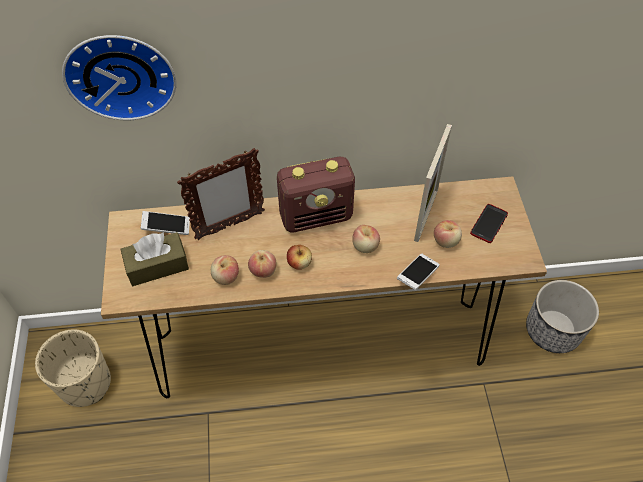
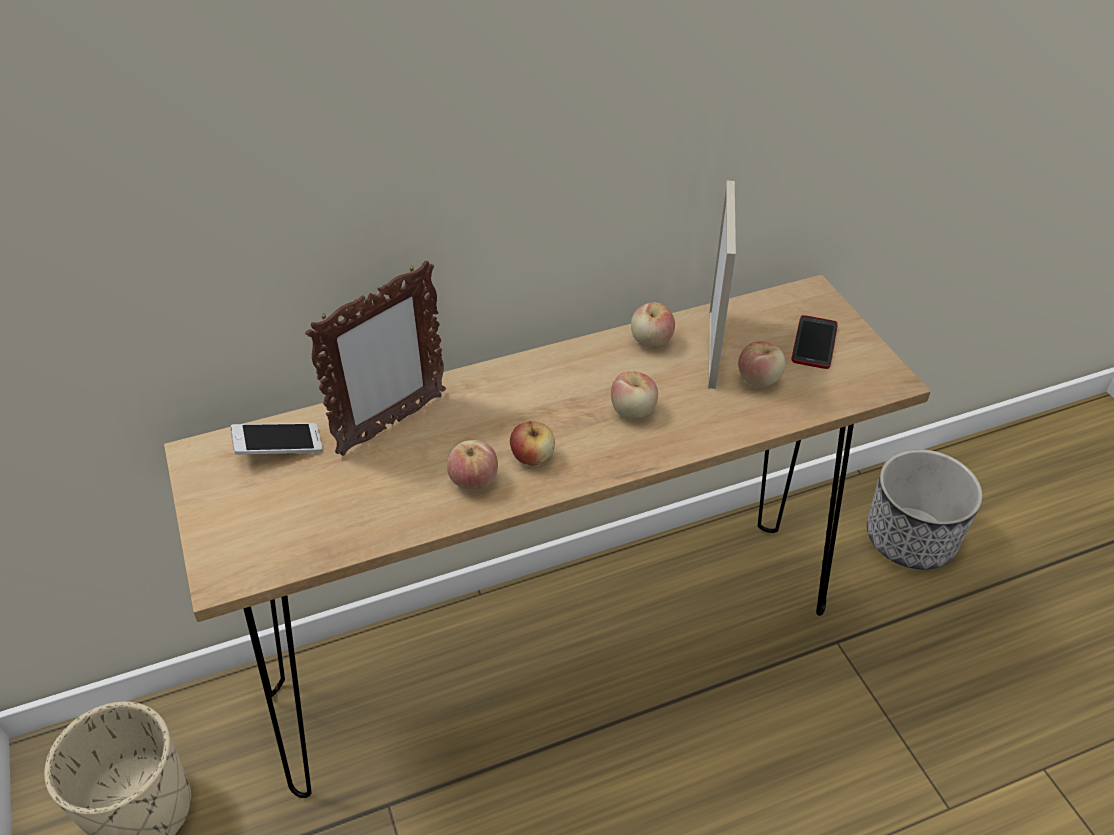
camera: 15 degrees left, 10 degrees down
wall clock [62,35,176,120] -> none
brown tissue box [120,232,189,286] -> none
apple [211,255,239,285] -> apple moved to [631,302,675,348]
radio [277,157,355,232] -> none
phone [397,254,440,290] -> none

